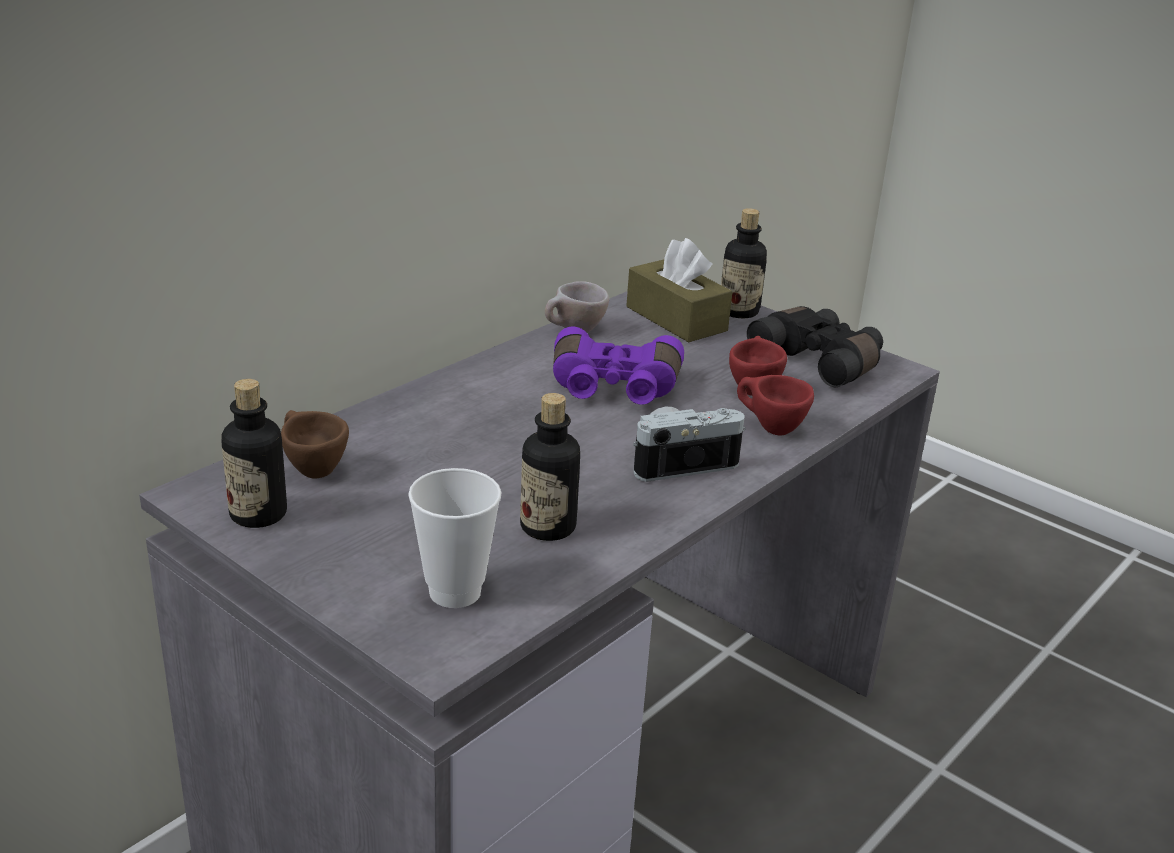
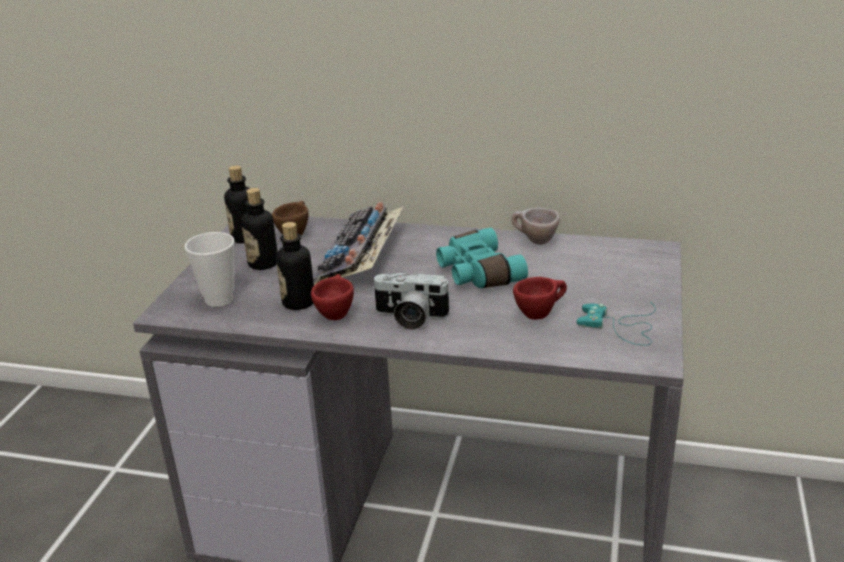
camera: 65 degrees right, 0 degrees up
purple binoculars [553,327,684,405] -> turquoise binoculars [436,228,528,288]
brown tissue box [626,238,733,342] -> none
camera [633,407,746,482] -> camera turned 150 degrees clockwise [372,272,451,330]
bottle [721,208,767,318] -> bottle moved to [241,188,278,270]
red cup [737,375,814,436] -> red cup moved to [311,274,354,320]
black binoculars [747,306,883,387] -> turquoise game controller [577,302,656,345]
none -> keyboard [313,202,404,286]

